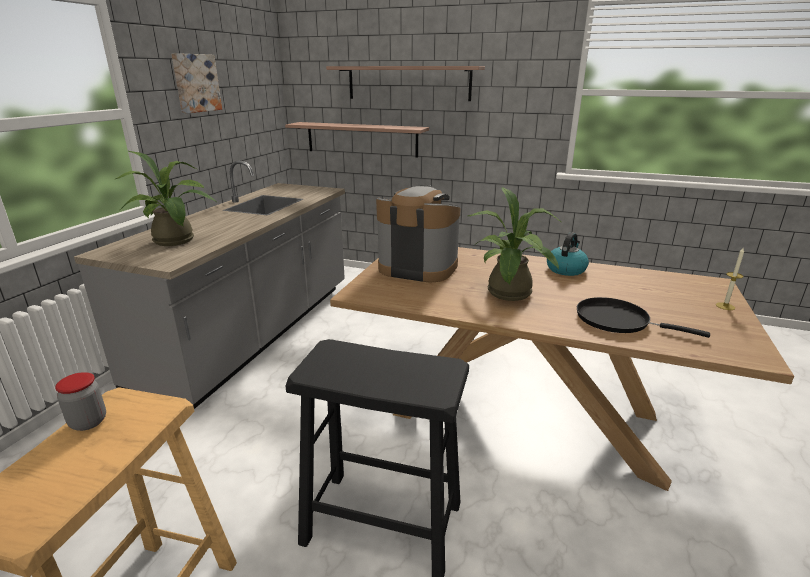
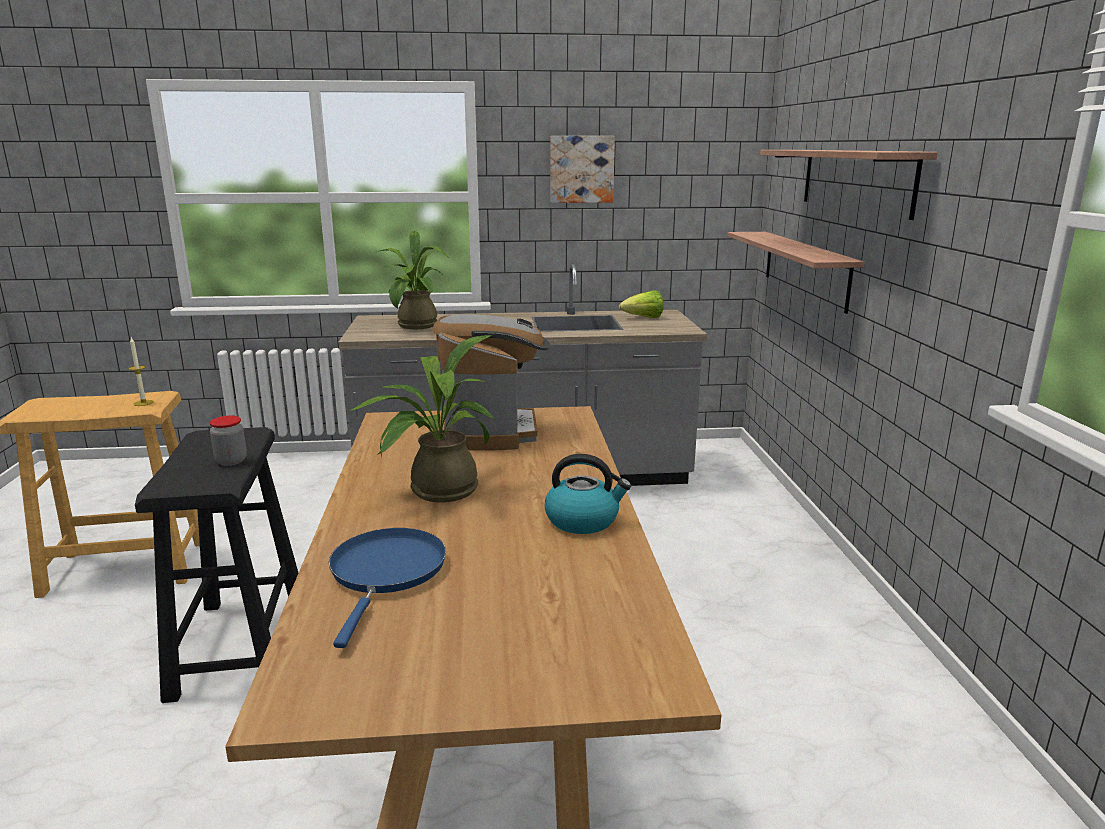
camera: 65 degrees right, 5 degrees down
jar [55,372,106,431] -> jar moved to [210,416,247,466]
black frying pan [577,297,710,338] -> blue frying pan [329,528,446,648]
candle [716,248,744,310] -> candle moved to [128,337,154,406]
none -> lettuce [619,290,664,318]

